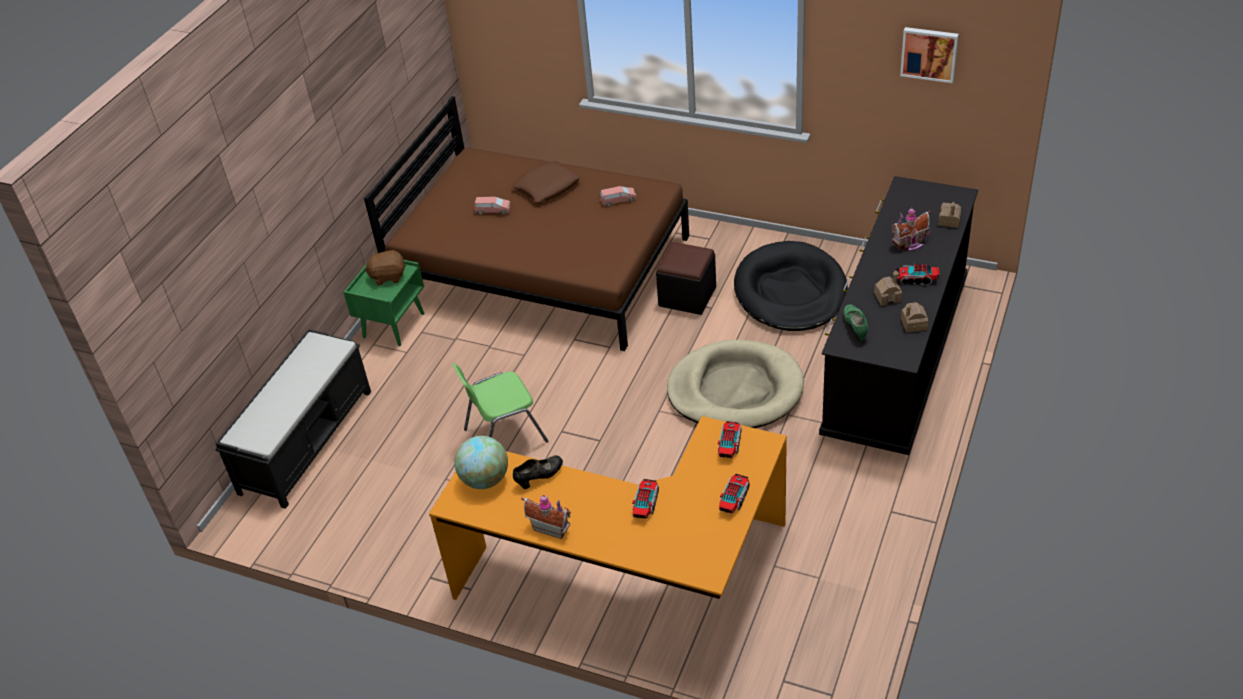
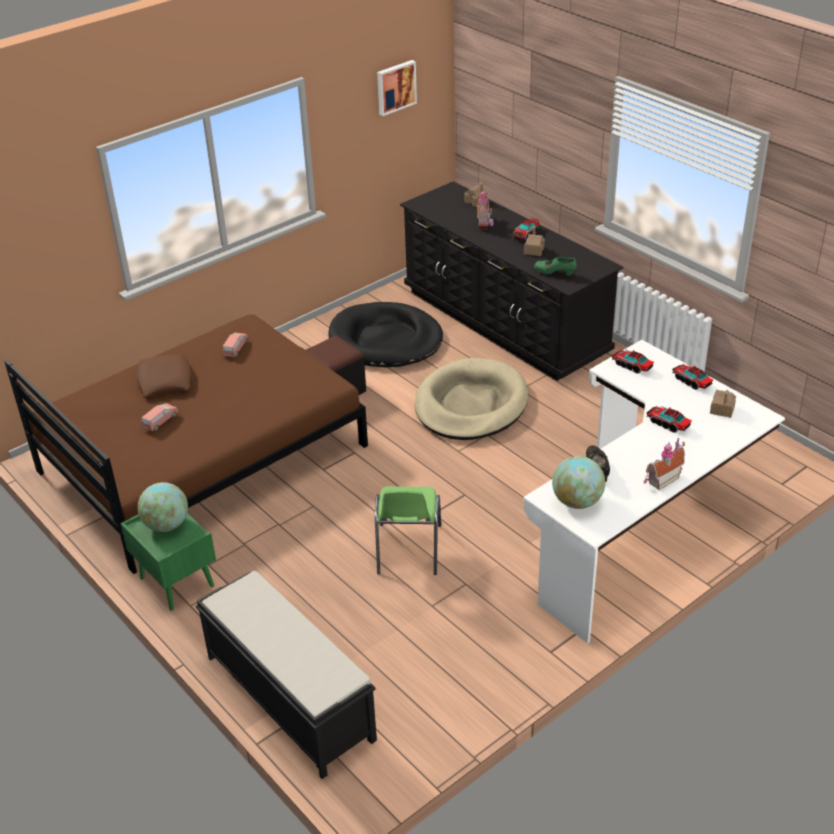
camera: 65 degrees left, 5 degrees down
brown plush toy [364,250,406,285] -> globe [137,482,188,532]
orange desk [429,416,787,600] -> white desk [523,340,785,644]
toy house [901,302,928,333] -> toy house moved to [710,390,736,418]

